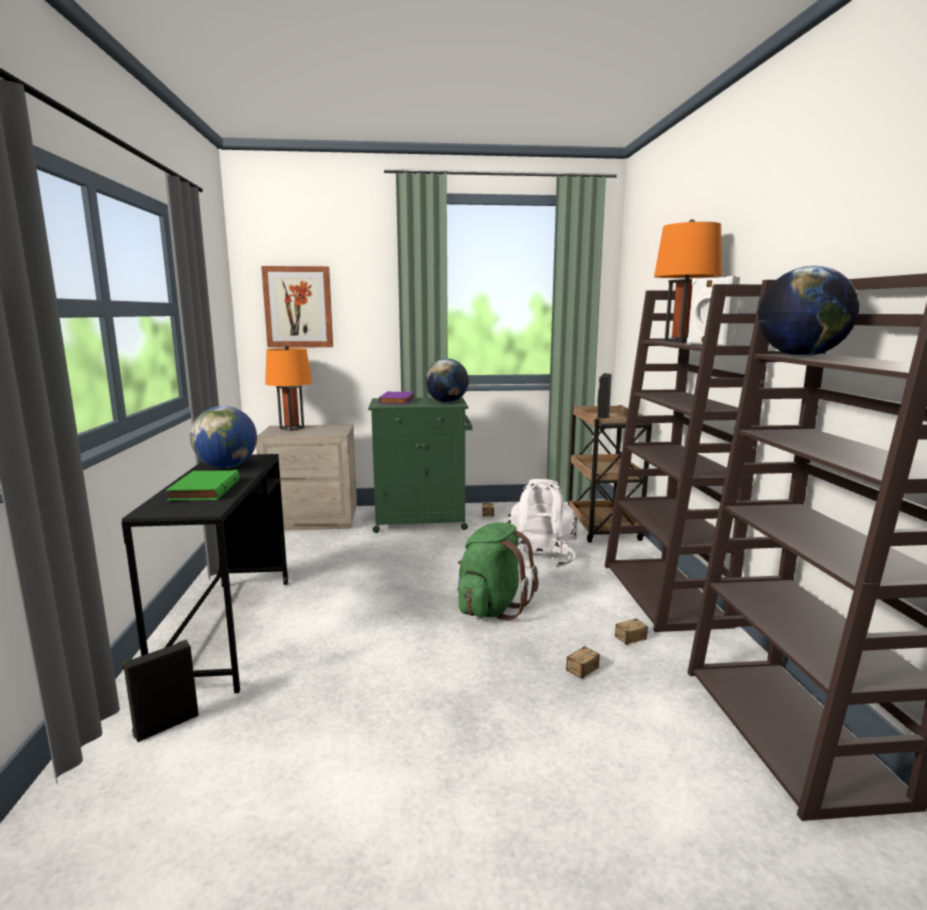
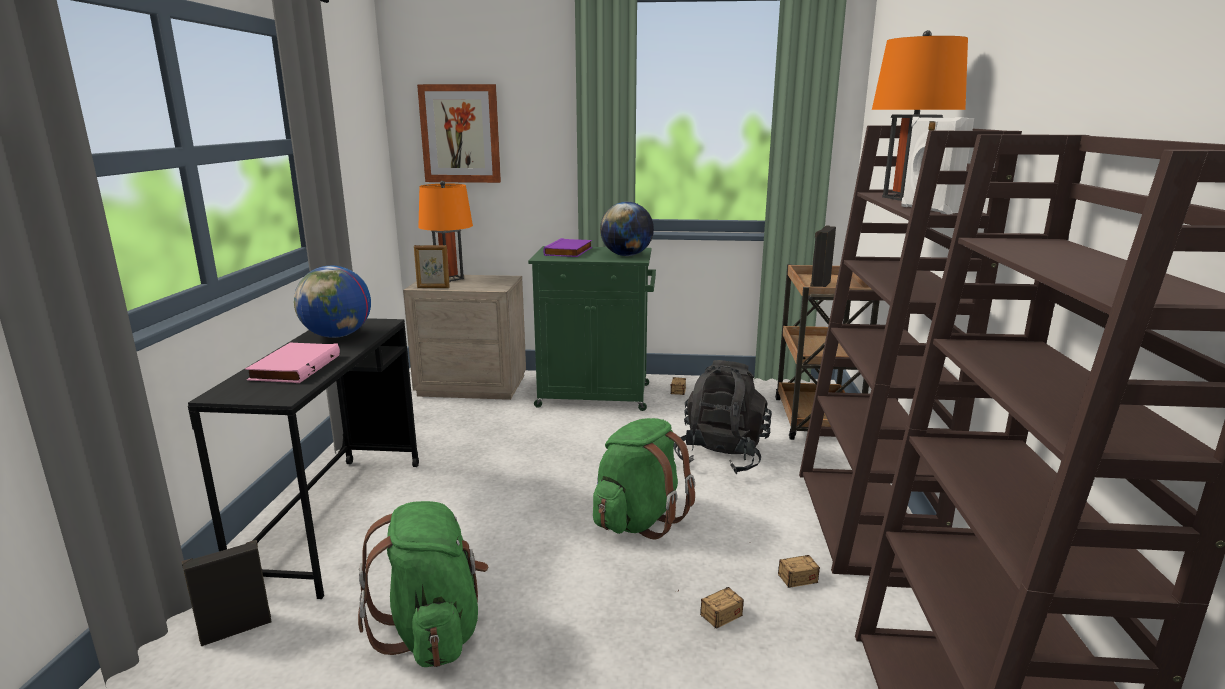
camera: 10 degrees right, 5 degrees up
green book [166,470,240,501] -> pink book [245,343,340,383]
white backpack [507,479,578,568] -> black backpack [674,360,772,474]
globe [758,266,859,356] -> none
none -> green backpack [358,501,489,667]
none -> picture frame [414,245,450,288]

